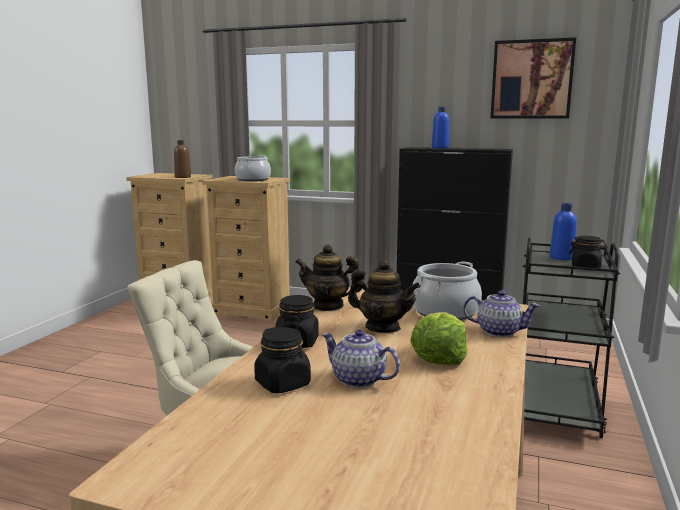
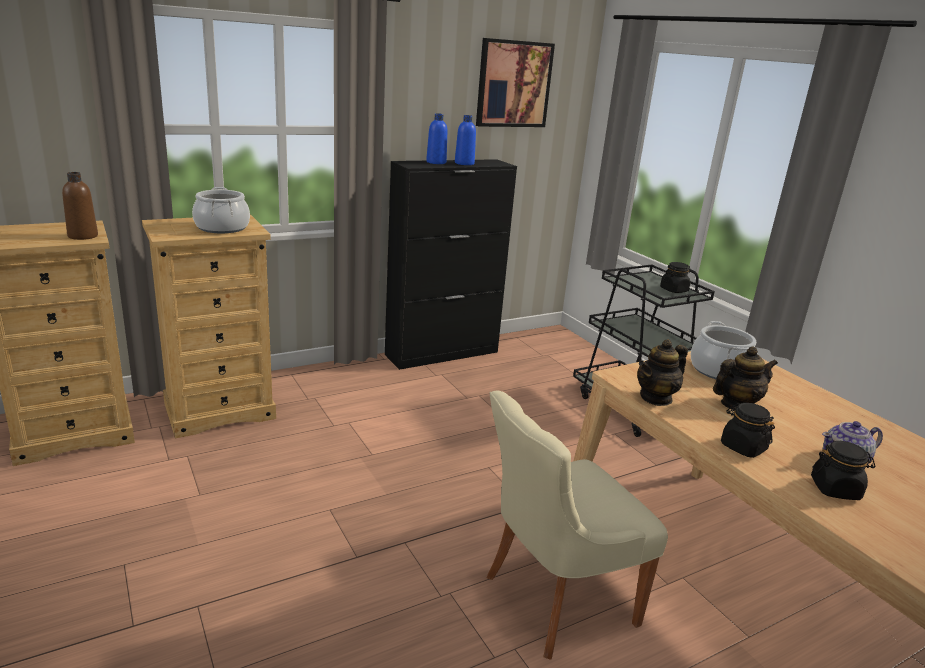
camera: 50 degrees left, 10 degrees up
lettuce [410,312,468,365] -> none
teapot [463,290,540,337] -> none
blue bottle [550,203,577,260] -> blue bottle moved to [455,115,476,165]

